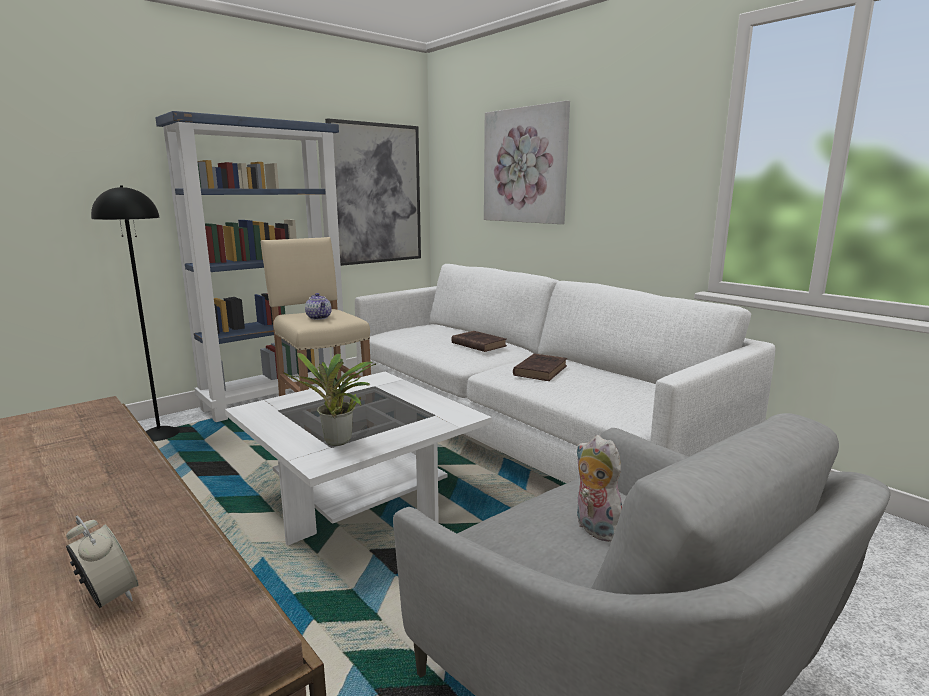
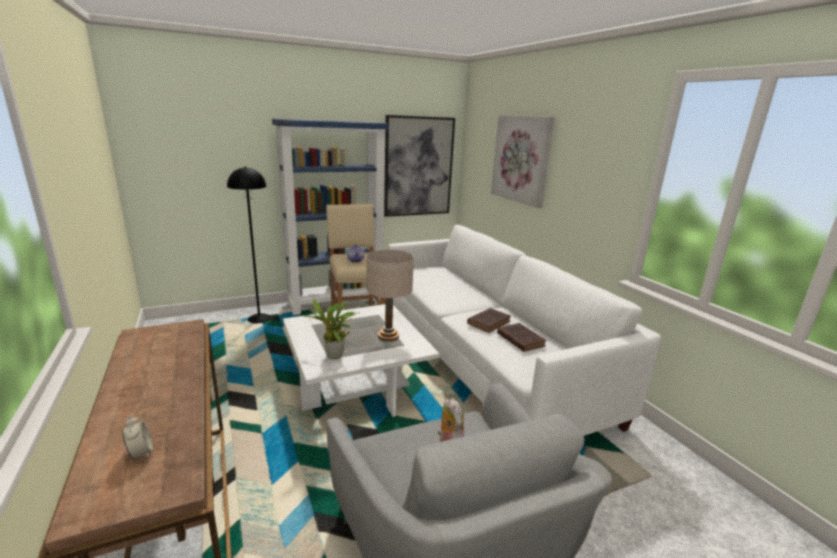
camera: 15 degrees right, 5 degrees up
brown book [451,331,507,352] -> brown book moved to [497,323,547,352]
none -> beige table lamp [366,250,414,342]

